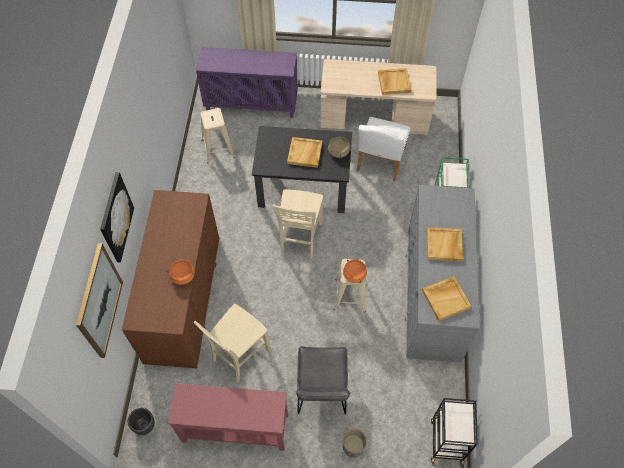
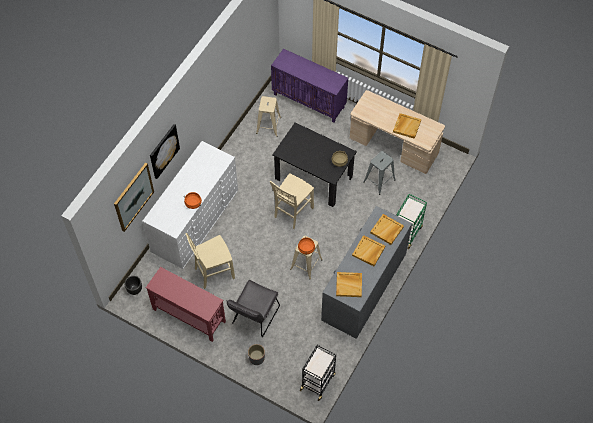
camera: 25 degrees right, 0 degrees up
brown dresser [122,190,219,368] -> white dresser [142,141,238,269]
beige tray [287,137,322,168] -> beige tray moved to [370,214,404,245]
white chair [357,117,410,181] -> grey stool [363,151,396,195]

